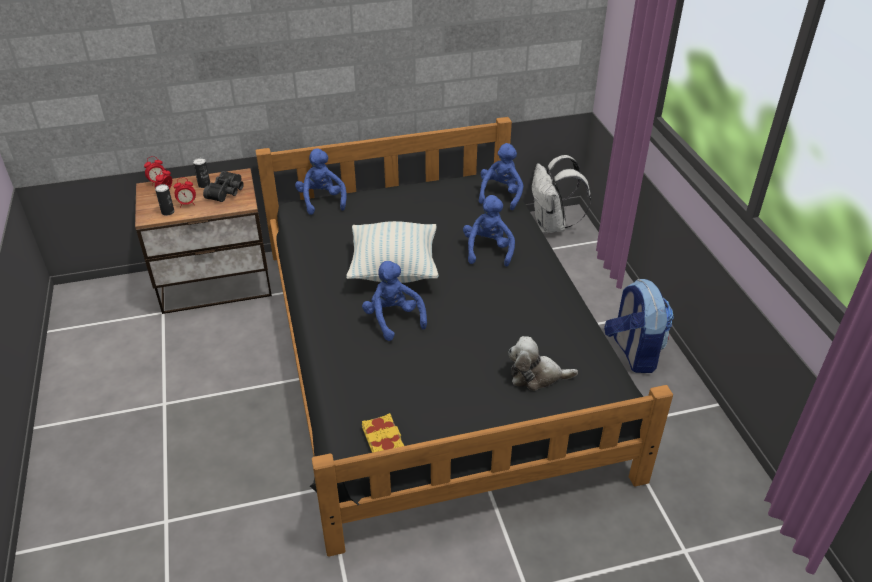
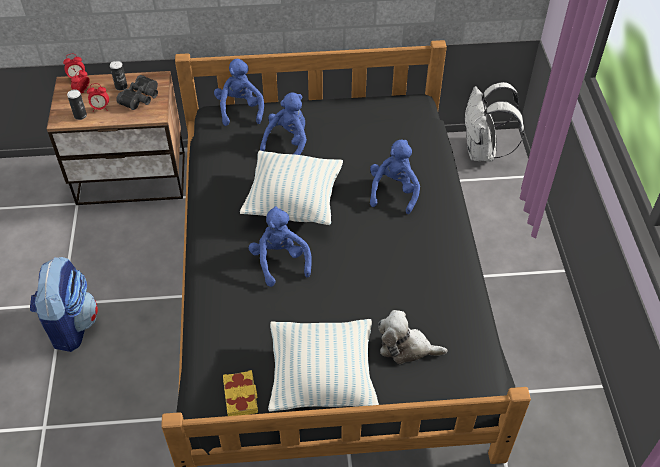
camera: 10 degrees right, 10 degrees up
blue plush toy [479,143,523,210] -> blue plush toy moved to [260,93,307,155]
backpack [604,279,674,373] -> backpack moved to [30,257,98,352]
none -> pillow [268,319,379,412]

